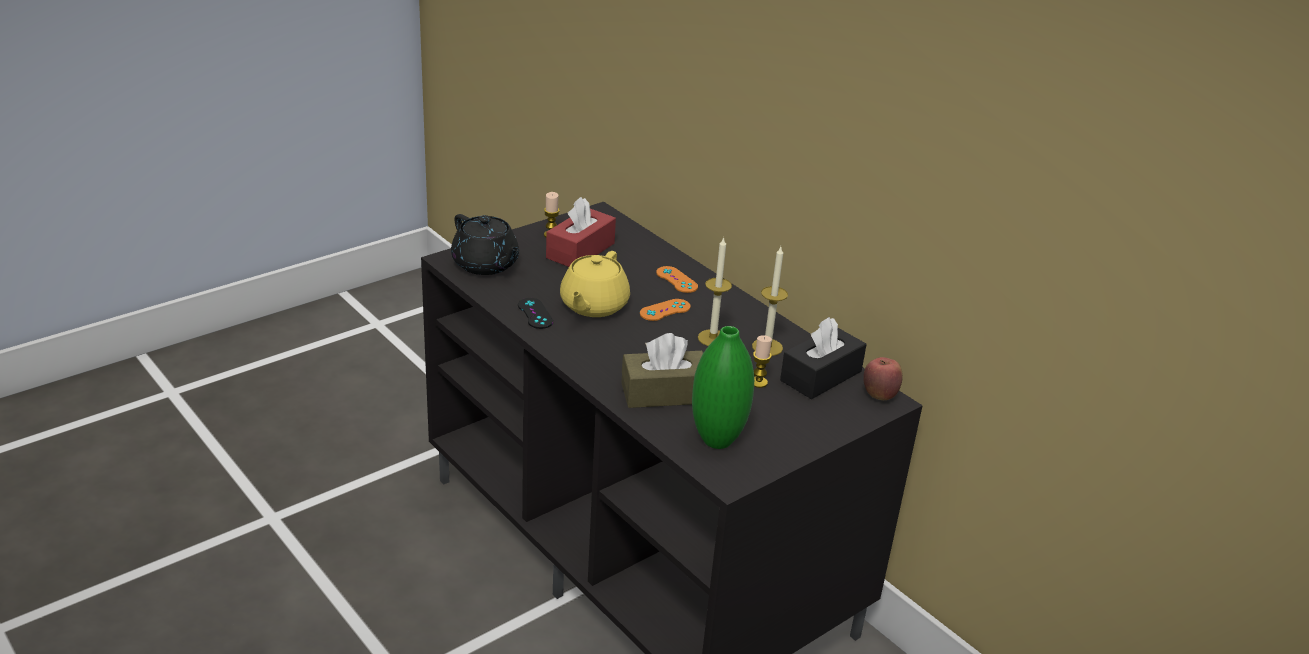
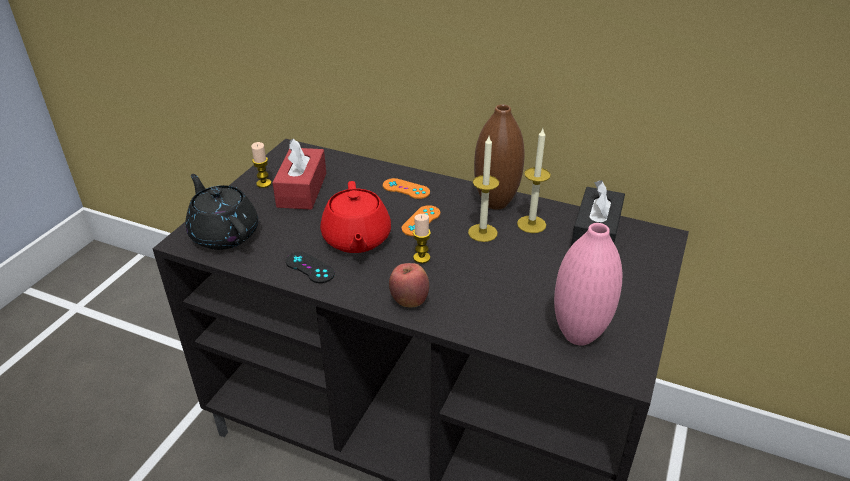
camera: 25 degrees left, 5 degrees up
black teapot [451,214,520,275] -> black teapot turned 150 degrees counterclockwise [185,174,258,250]
yellow teapot [560,251,630,317] -> red teapot [320,181,391,253]
brown tissue box [621,333,703,408] -> none
green vase [692,326,754,449] -> pink vase [554,223,622,346]
candle [753,335,772,388] -> candle moved to [413,214,431,263]
apple [863,357,903,400] -> apple moved to [389,263,429,307]
none -> brown vase [474,104,525,210]

